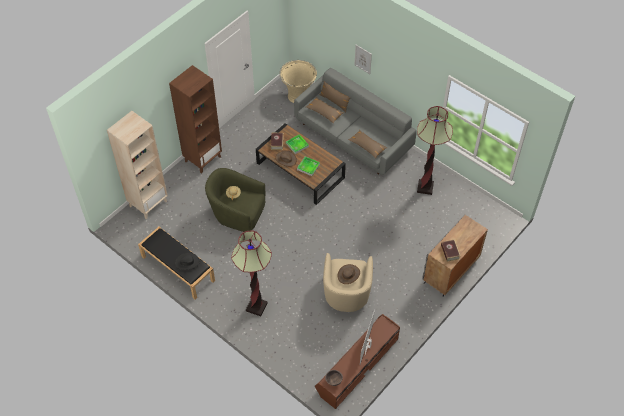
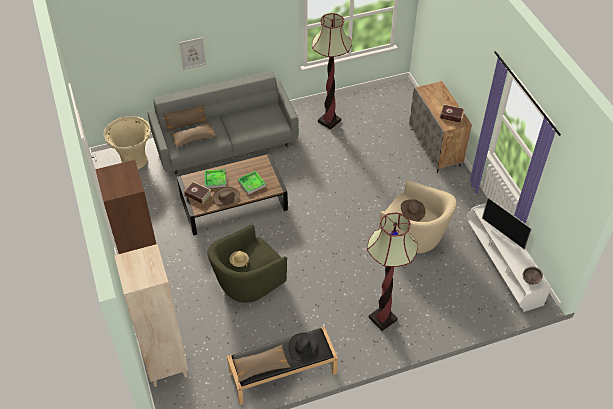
camera: 60 degrees left, 5 degrees down
brown tv stand [315,314,400,409] -> white tv stand [466,201,551,312]
brown pillow [348,130,387,158] -> brown pillow moved to [232,345,291,382]

